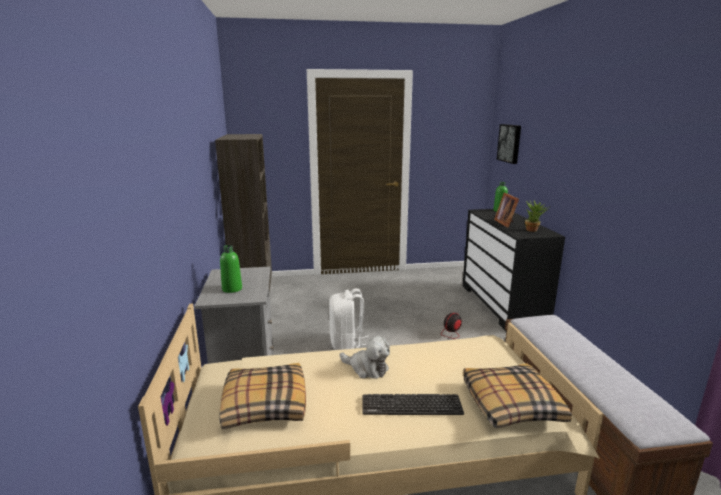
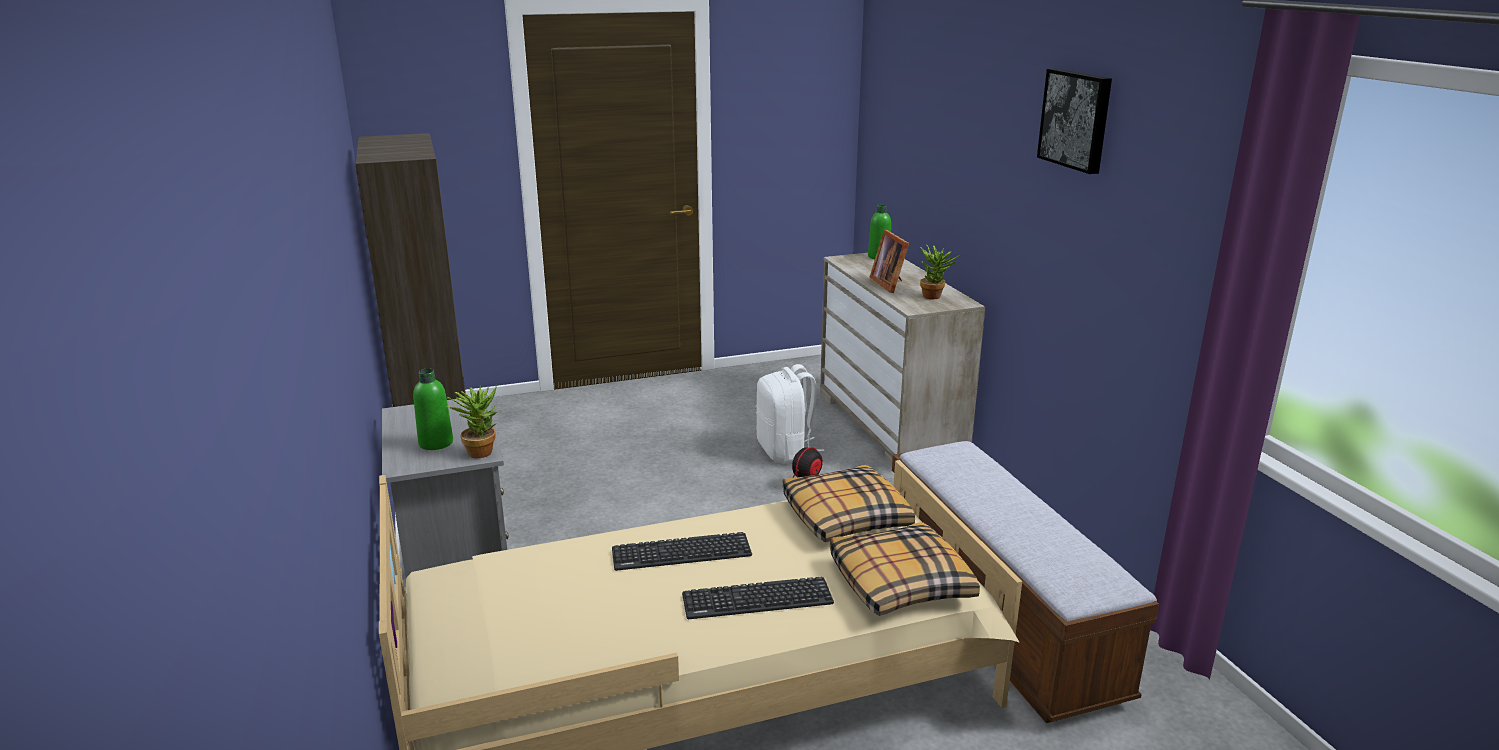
camera: 10 degrees left, 5 degrees up
pillow [219,363,306,429] -> pillow moved to [783,465,915,542]
white backpack [329,288,369,350] -> white backpack moved to [756,364,824,464]
plush toy [340,336,390,379] -> keyboard [612,532,752,571]
black dresser [463,209,565,331] -> beige dresser [820,253,985,466]
picture [497,124,521,164] -> picture moved to [1037,68,1112,174]
none -> potted plant [446,384,498,458]

